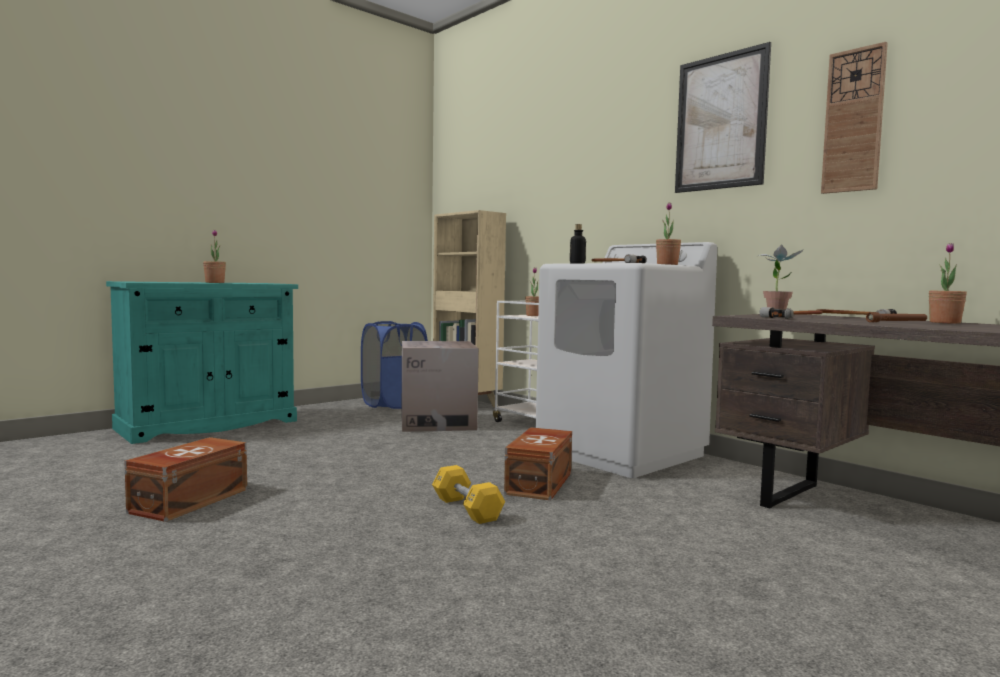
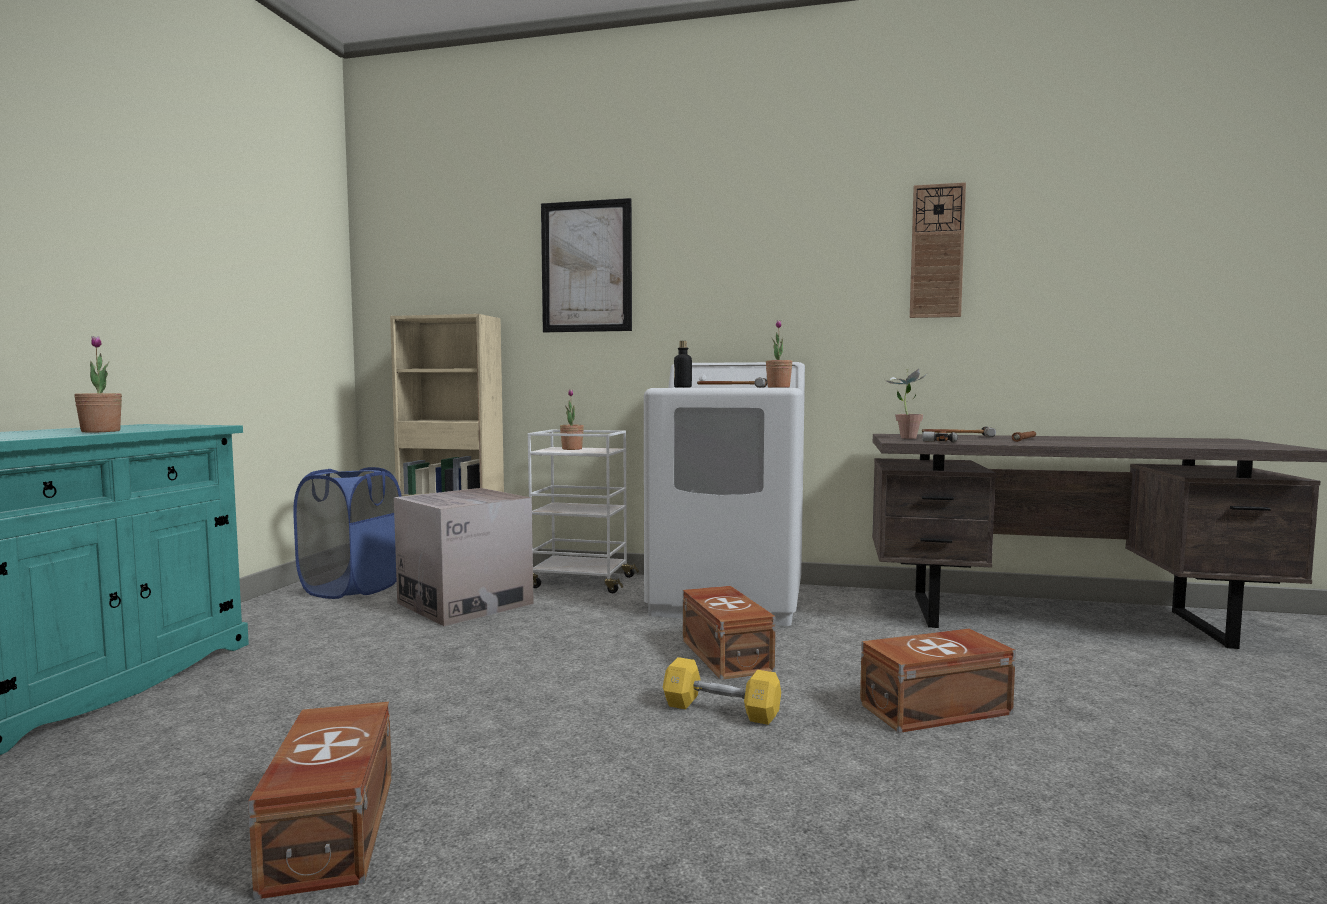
camera: 35 degrees left, 0 degrees up
picture [675,42,771,193] -> picture moved to [541,198,632,332]
potted plant [929,243,967,324] -> none
none -> brown storage box [860,629,1016,733]

